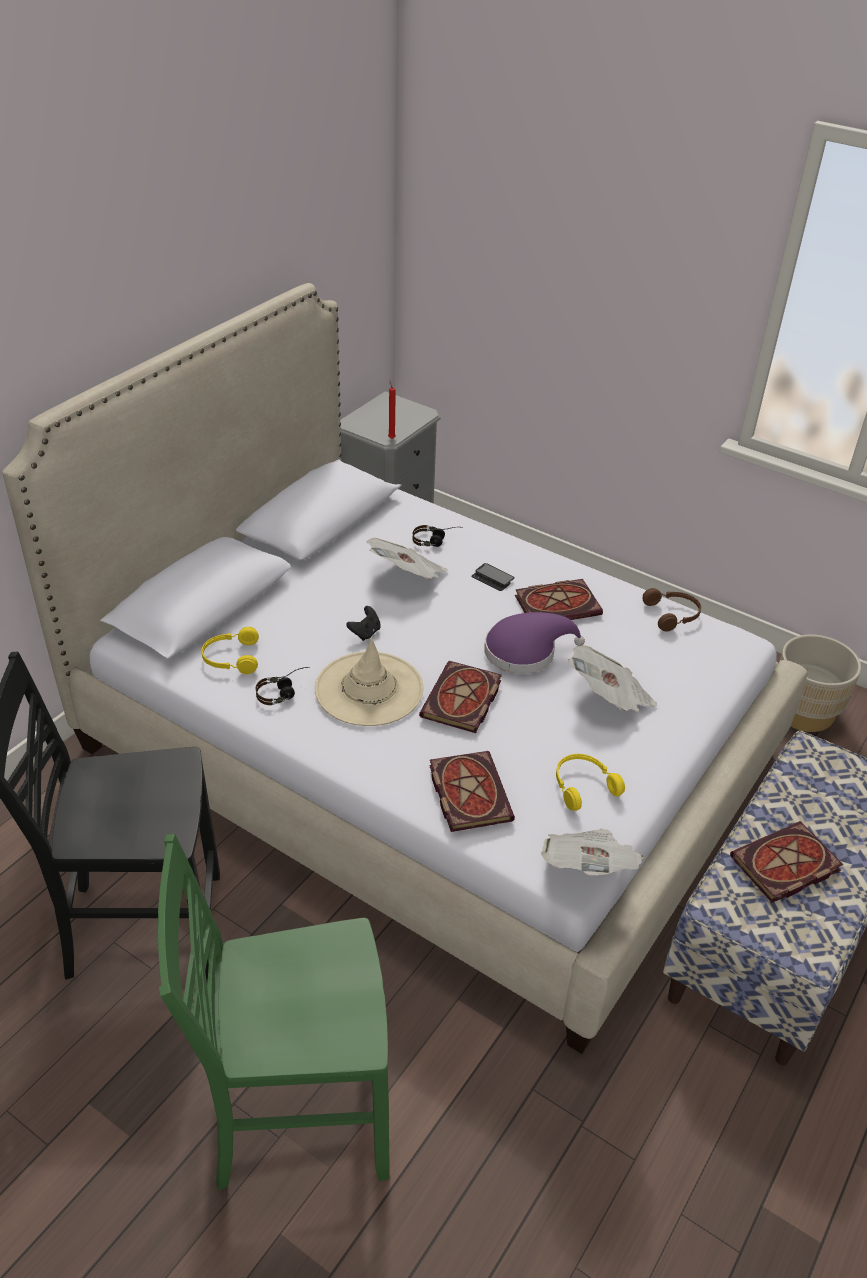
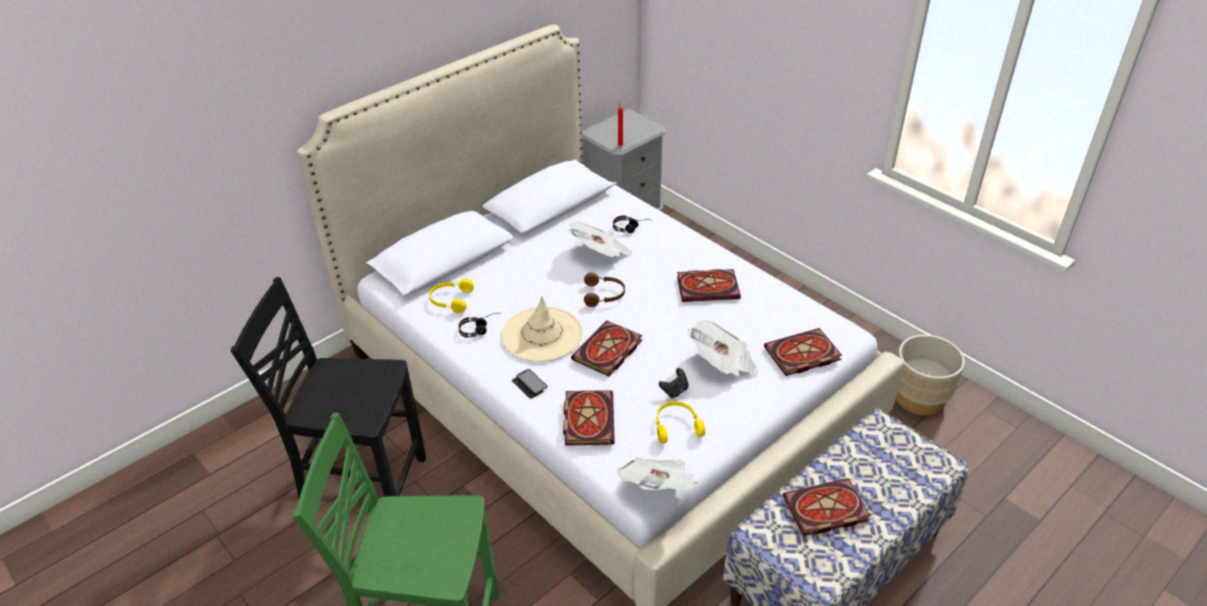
camera: 15 degrees right, 0 degrees up
black game controller [346,606,381,641] -> black game controller moved to [659,368,688,398]
phone [471,563,514,591] -> phone moved to [512,369,548,399]
purple hat [484,612,585,674] -> none
brown headphones [643,588,701,632] -> brown headphones moved to [584,272,625,307]
none -> book [764,328,842,376]

